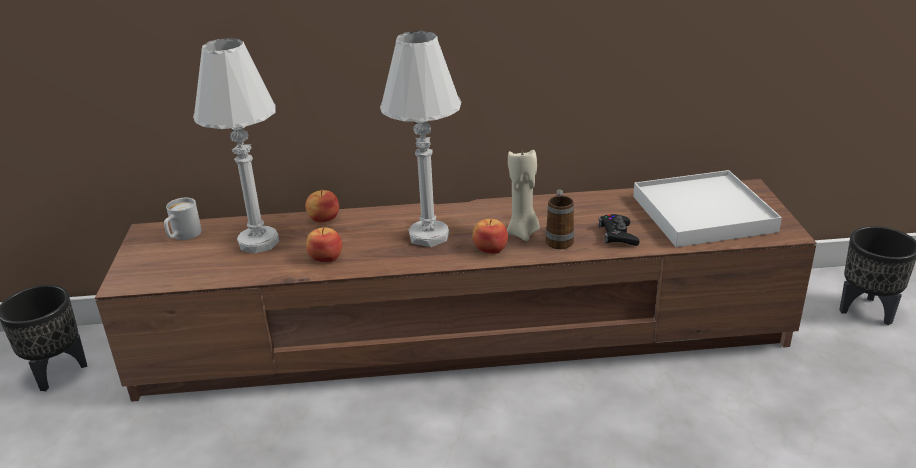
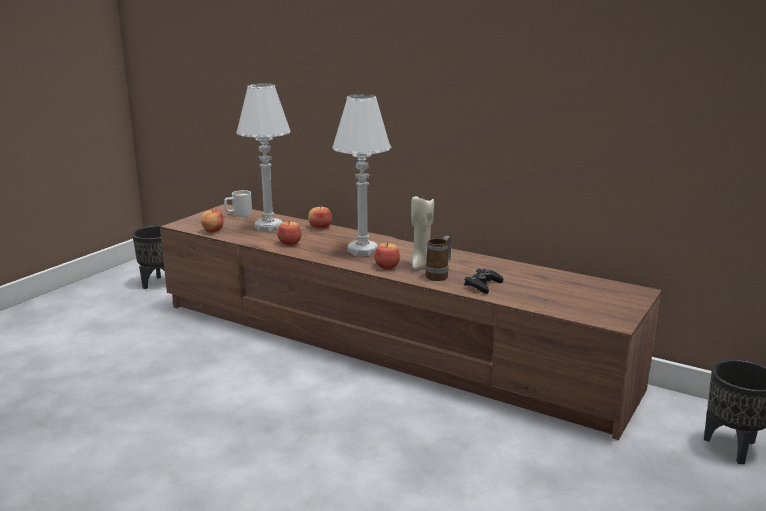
camera: 35 degrees right, 10 degrees down
white tray [633,170,782,247] -> none
none -> apple [200,208,224,233]

